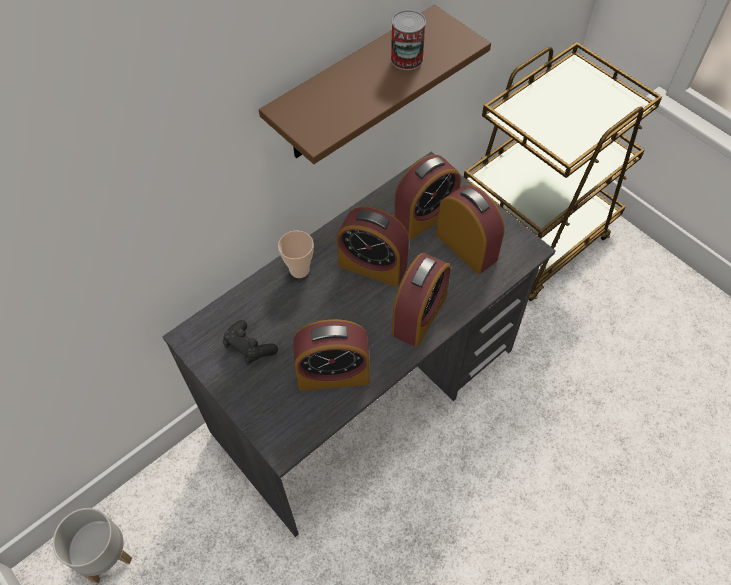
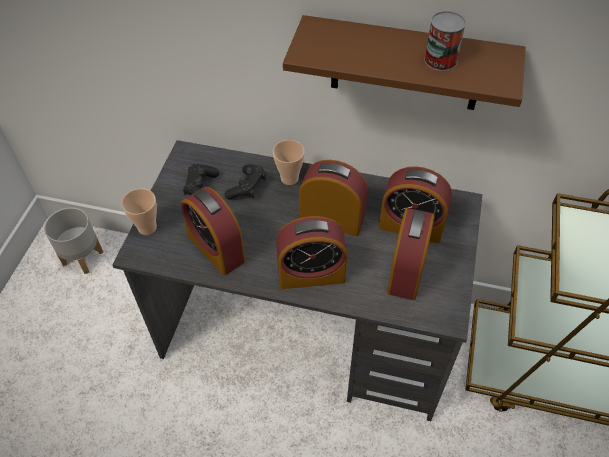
camera: 55 degrees right, 5 degrees down
alarm clock [337,206,409,287] -> alarm clock turned 120 degrees clockwise [299,160,367,236]
none -> cup [121,189,157,235]
none -> black game controller [225,165,266,200]

